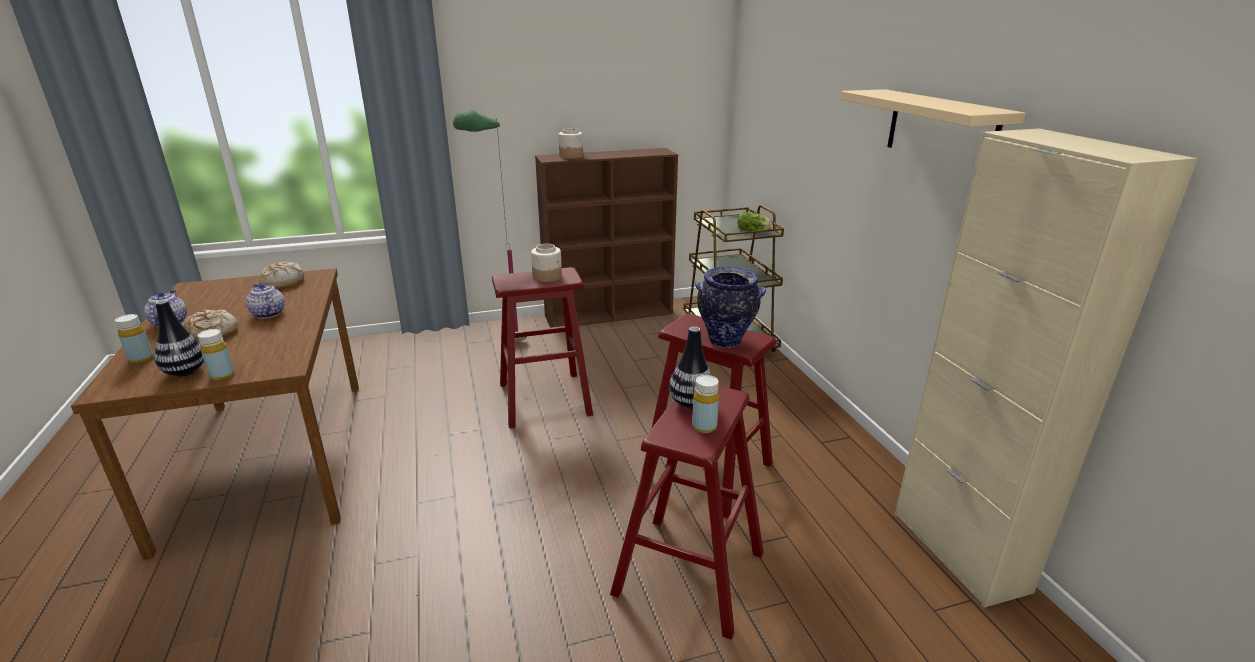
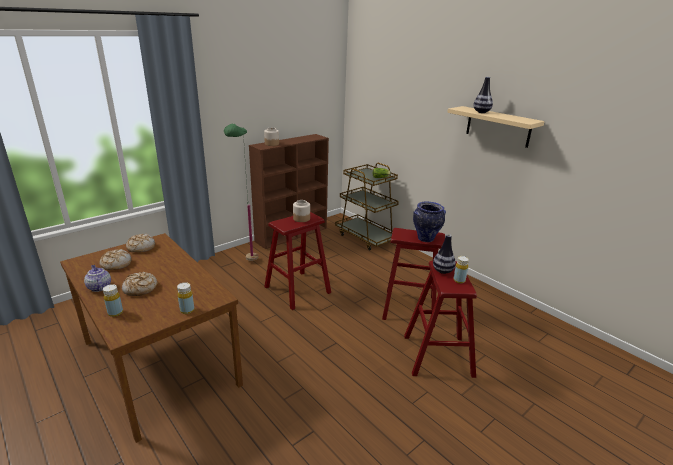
camera: 25 degrees left, 0 degrees up
vase [154,300,204,376] -> vase moved to [474,77,493,113]
teapot [246,283,285,319] -> none
beige cabinet [895,129,1198,608] -> none
none -> bread [99,249,131,270]

